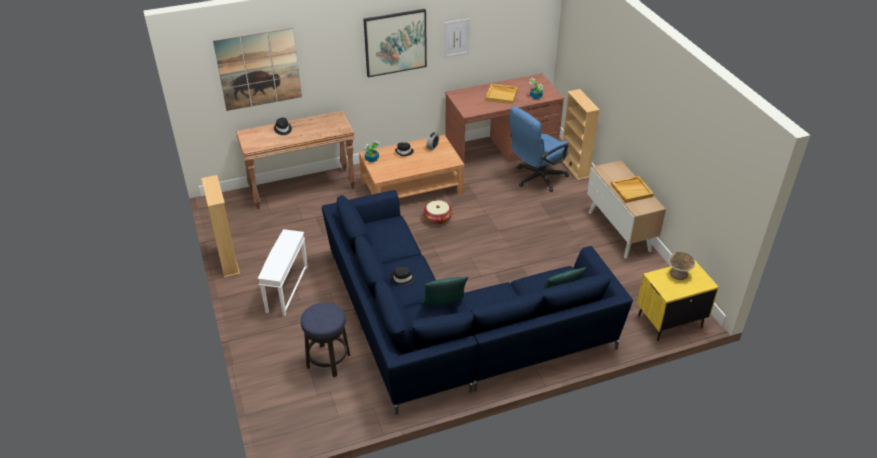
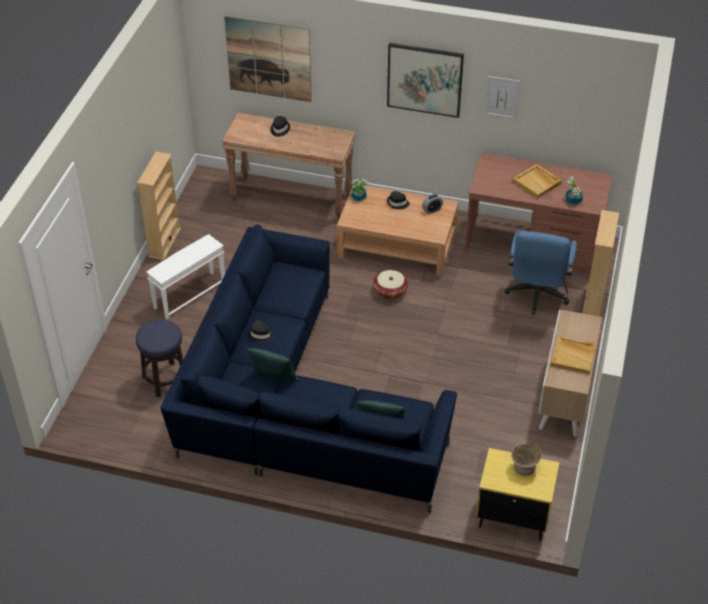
camera: 35 degrees right, 5 degrees up
blue office chair [509,106,569,192] -> blue office chair turned 75 degrees counterclockwise [505,231,577,315]

